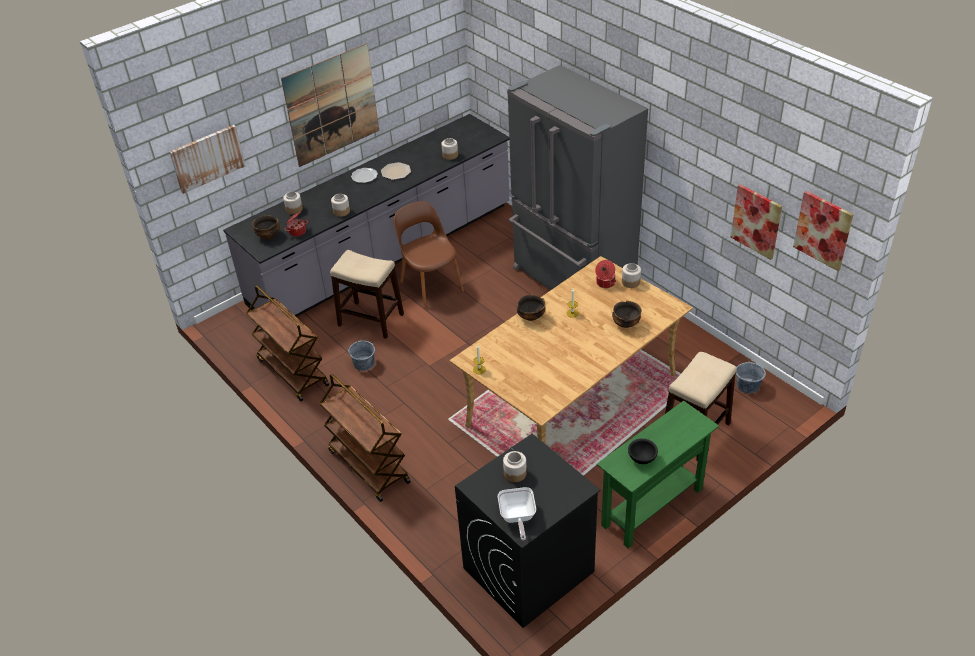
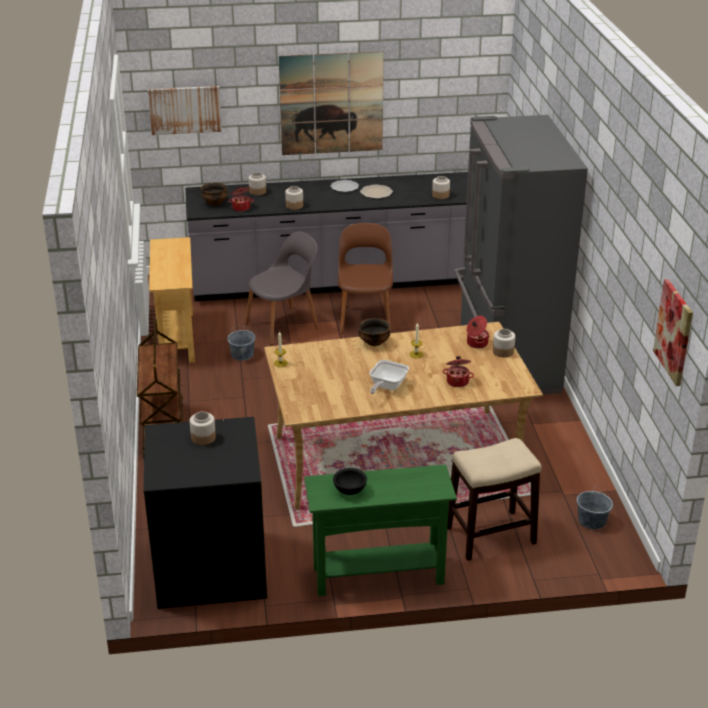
camera: 30 degrees right, 10 degrees down
brown cart [246,285,329,402] -> beige console table [149,237,195,363]
stool [330,250,404,339] -> grey chair [245,231,319,345]
frying pan [498,487,536,541] -> frying pan moved to [369,360,409,394]
bowl [612,301,642,328] -> cooking pot [443,356,474,387]
picture [731,184,782,260] -> none

